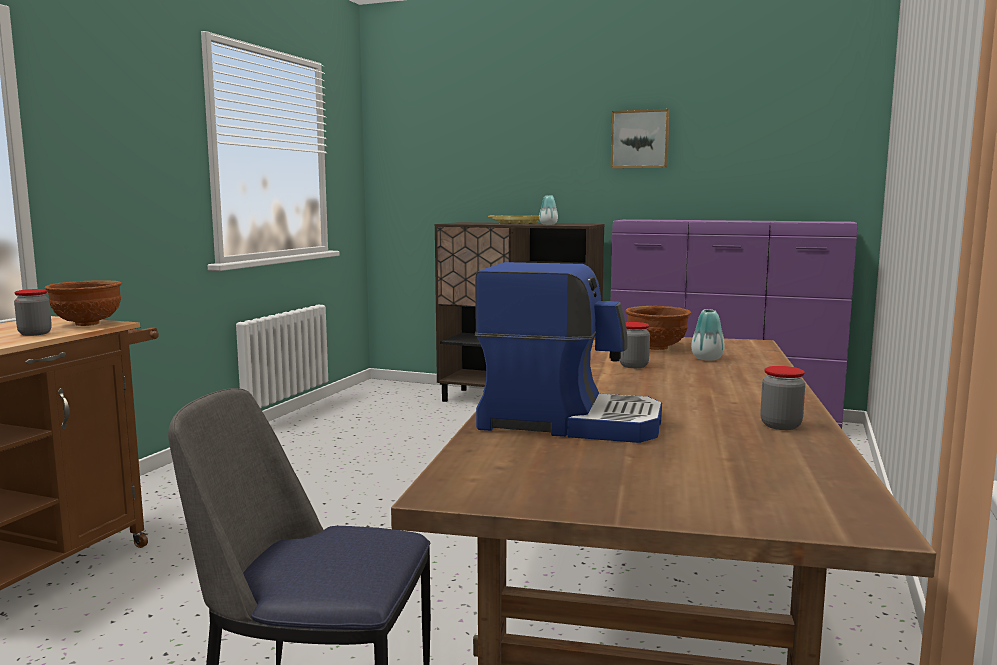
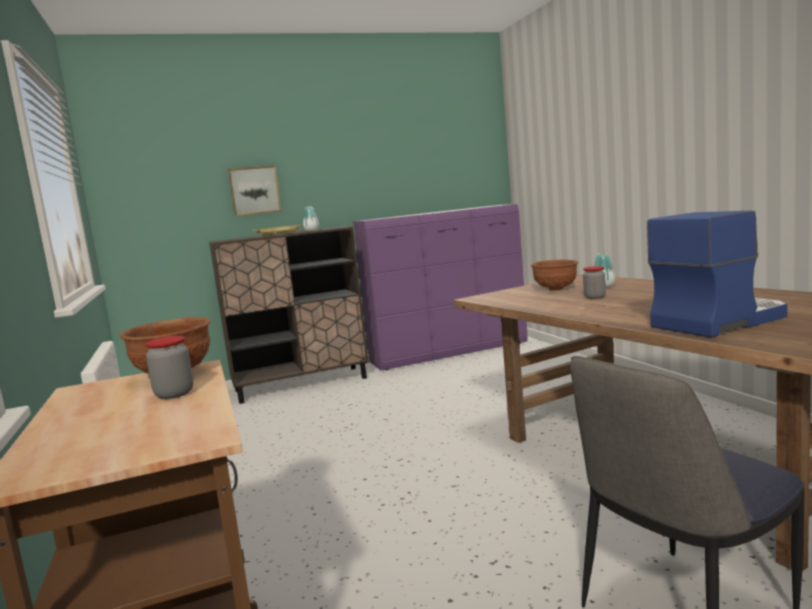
camera: 40 degrees left, 0 degrees up
picture [611,109,670,169] -> picture moved to [228,165,281,216]
jar [760,366,805,430] -> none

